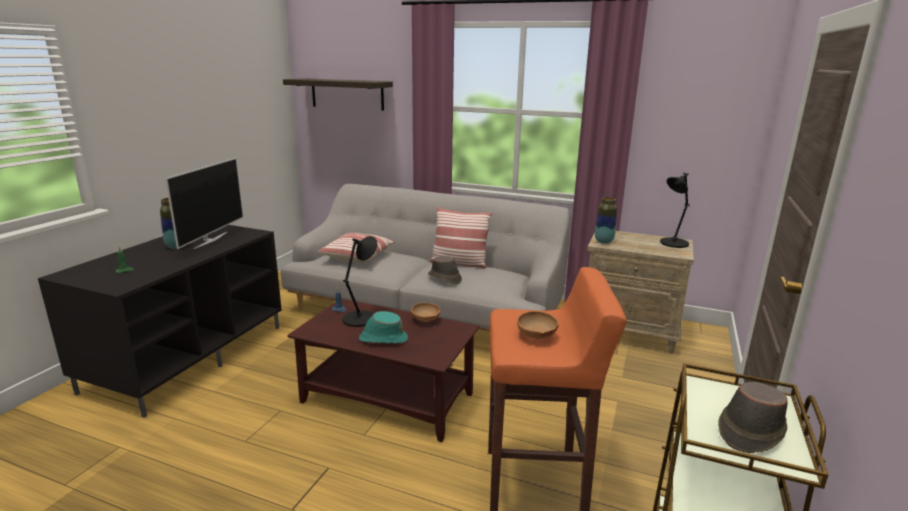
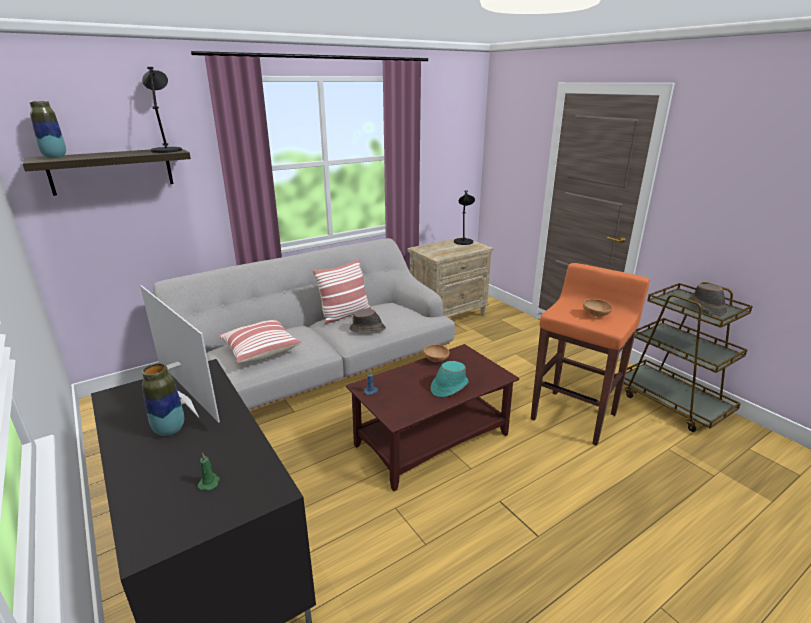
camera: 55 degrees left, 5 degrees up
black table lamp [343,236,378,327] -> black table lamp moved to [142,67,182,153]
vase [595,197,617,244] -> vase moved to [30,101,66,158]

